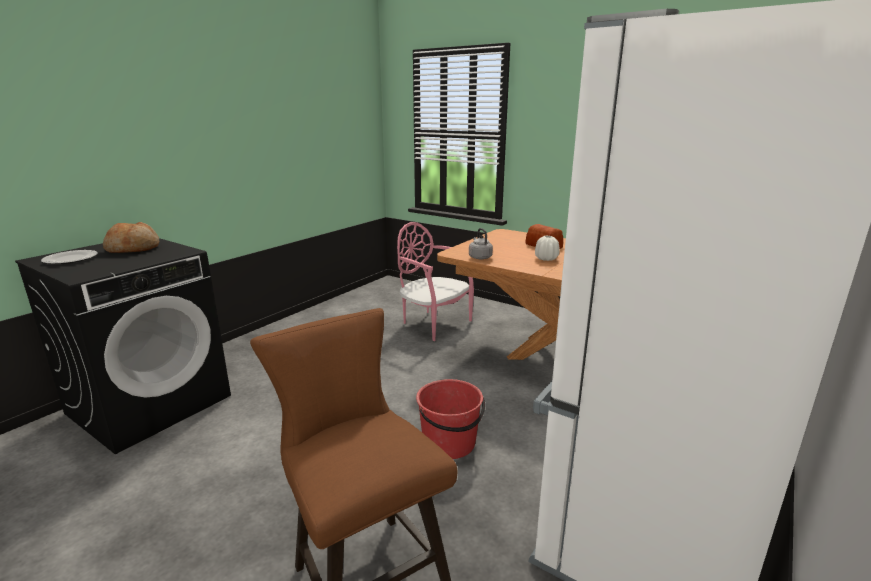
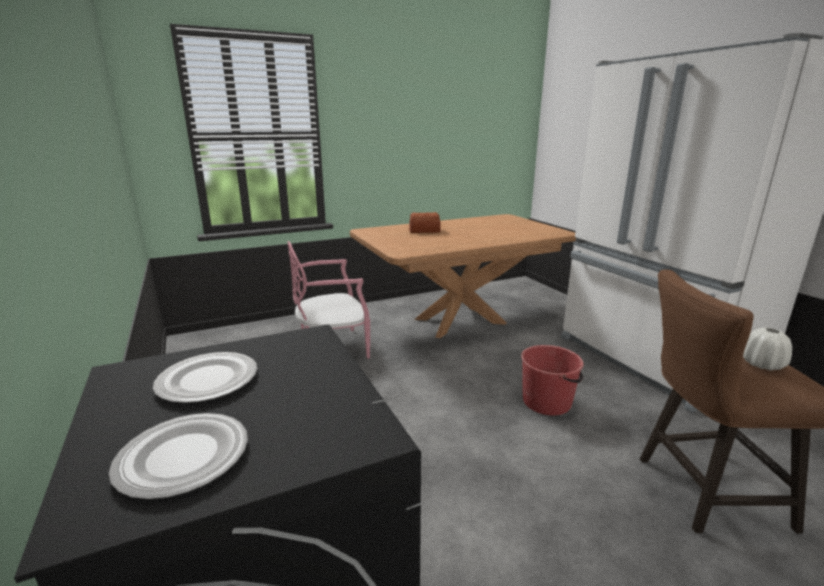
camera: 60 degrees left, 0 degrees up
bread [103,222,159,253] -> plate [153,352,257,403]
grey kettle [469,228,493,259] -> none
white vase [535,236,560,261] -> white vase moved to [743,327,792,370]

